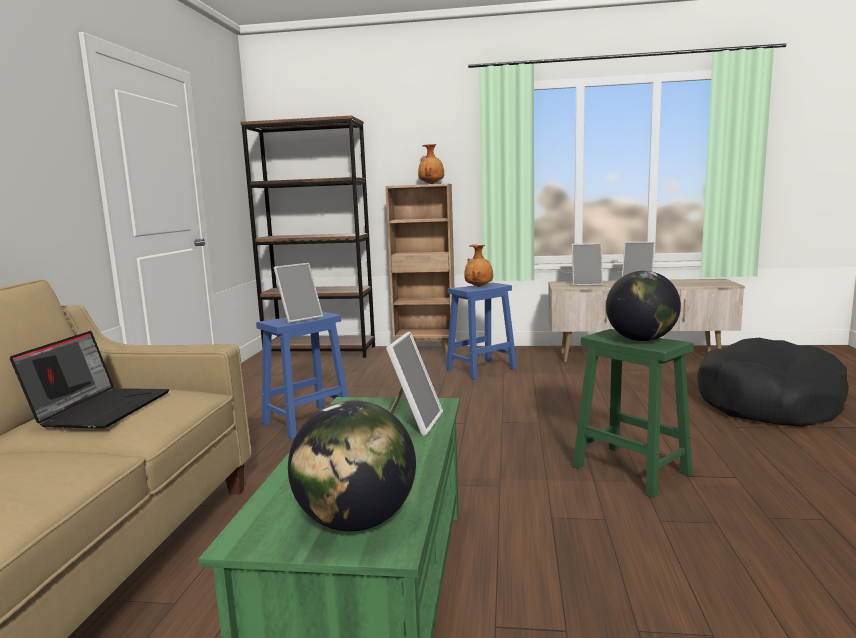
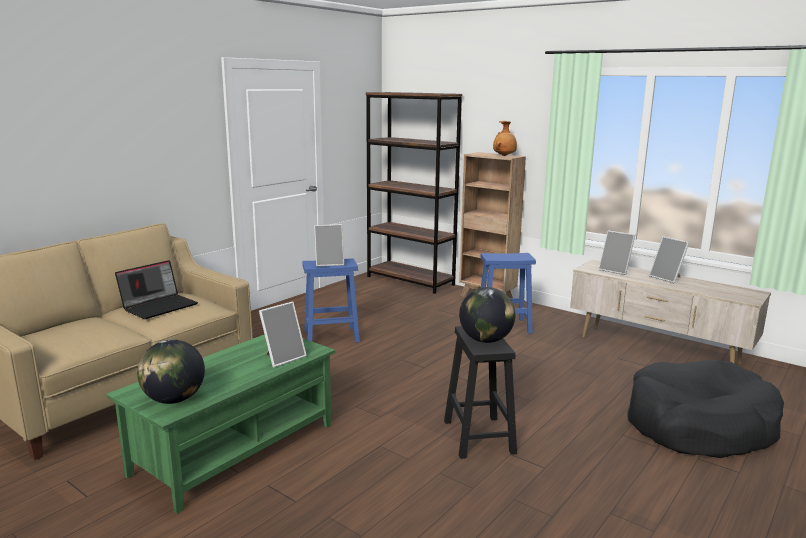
camera: 30 degrees right, 5 degrees up
brown vase [464,244,493,287] -> none
green stool [573,329,694,498] -> black stool [444,326,517,459]

